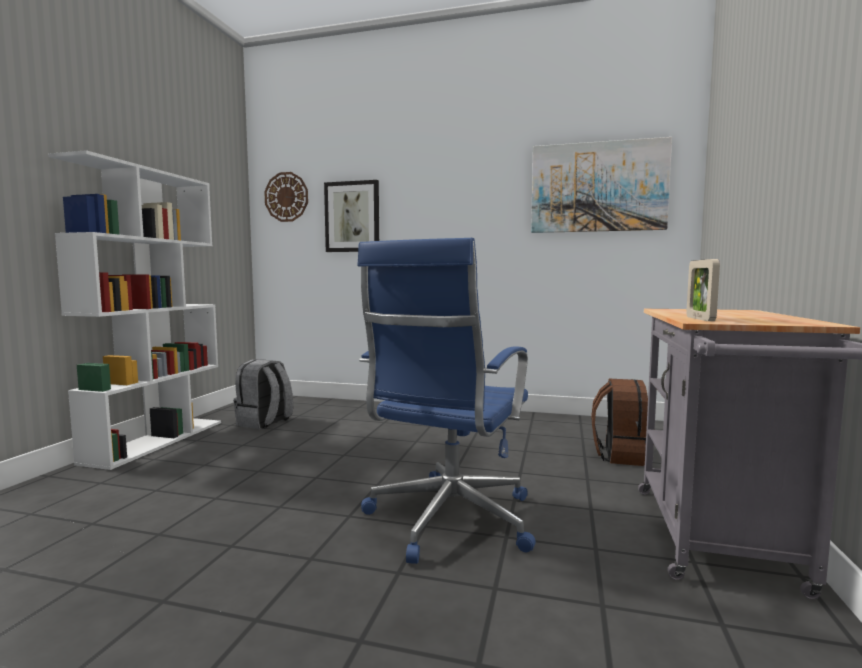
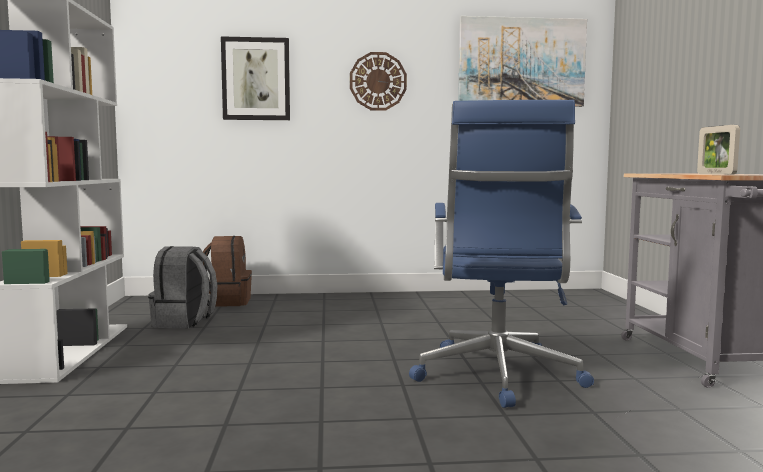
camera: 20 degrees left, 0 degrees up
wall clock [264,172,308,222] -> wall clock moved to [350,52,407,111]
brown backpack [591,379,648,466] -> brown backpack moved to [203,236,252,307]

